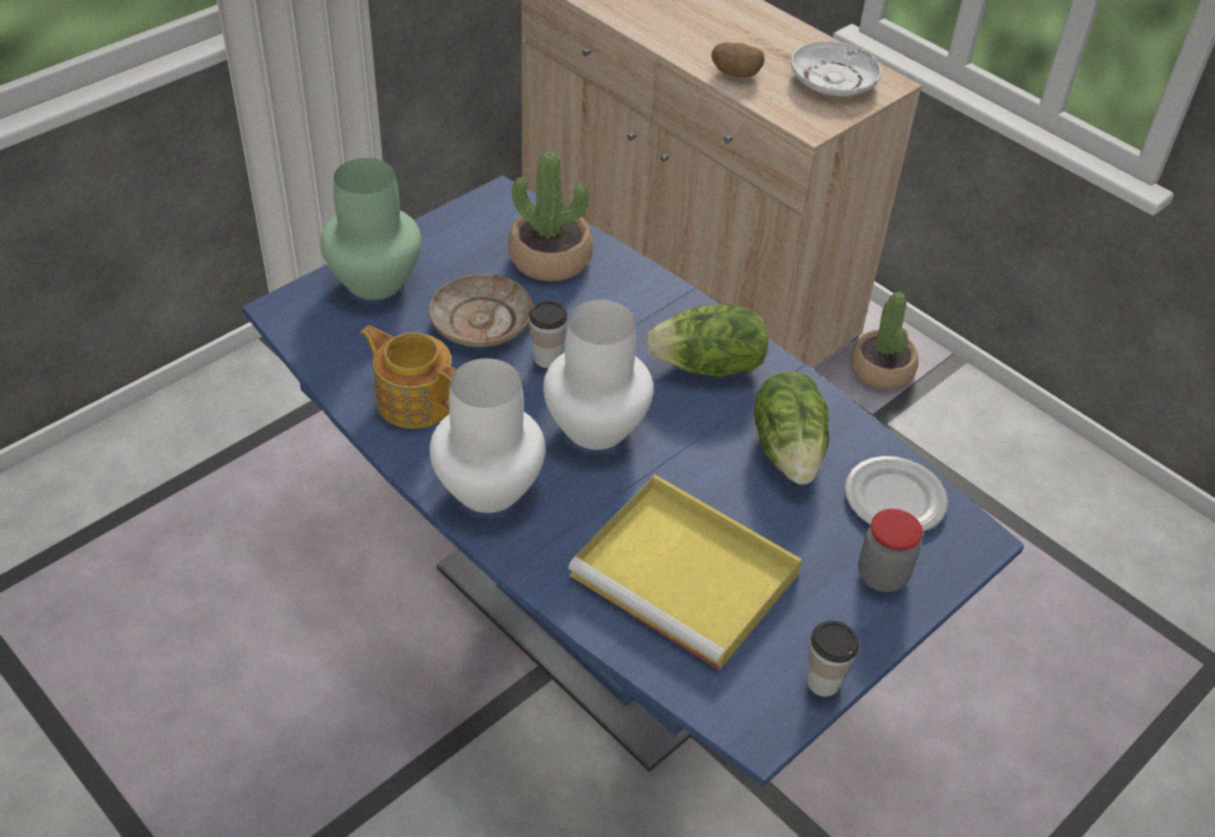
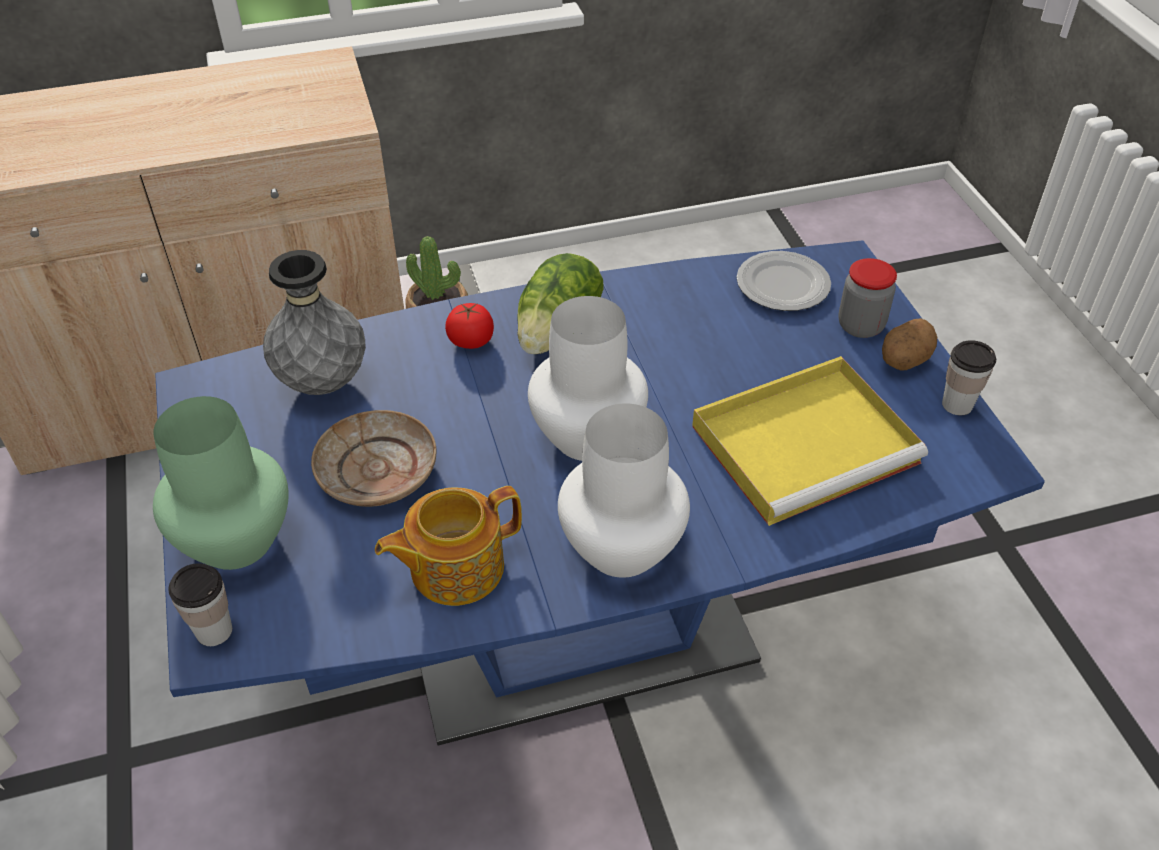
camera: 60 degrees left, 0 degrees up
potted plant [508,152,593,281] -> grey vase [263,250,366,395]
cup [529,300,567,368] -> cup moved to [168,563,232,646]
potato [711,43,764,77] -> potato moved to [882,318,937,371]
lettuce [754,372,829,485] -> none
white plate [791,41,881,96] -> none
none -> tomato [445,303,494,349]

